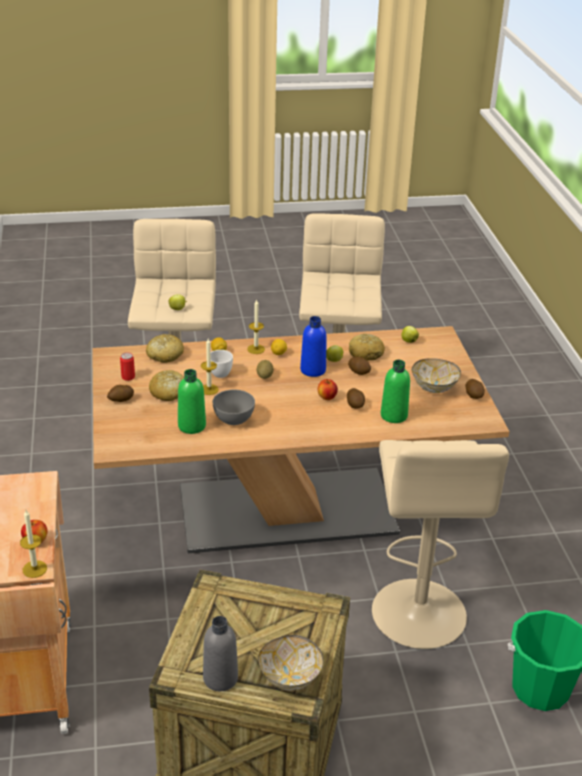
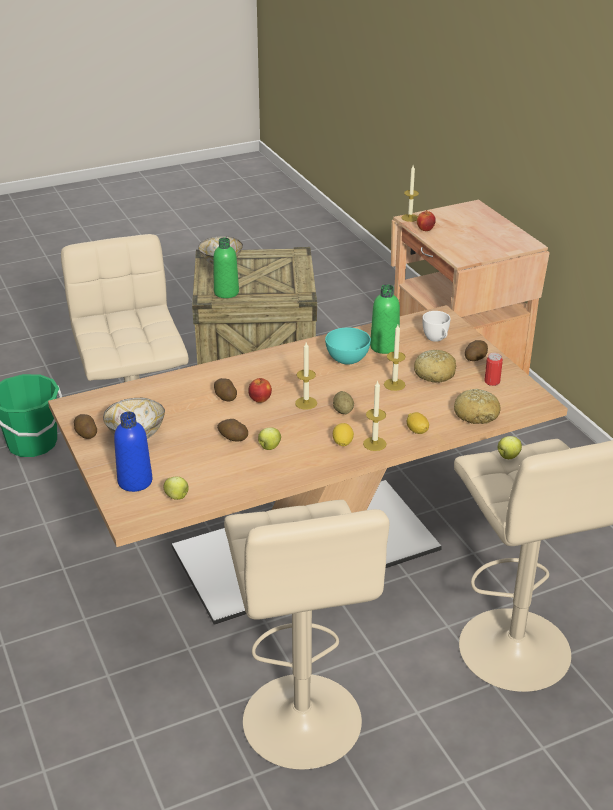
camera: 165 degrees right, 0 degrees up
grey bottle [203,616,238,691] -> none
white cup [211,350,233,378] -> white cup moved to [422,311,451,342]
grey bowl [213,390,255,425] -> turquoise bowl [325,328,371,364]
blue bottle [300,316,327,377] -> blue bottle moved to [114,411,152,492]
bread [349,333,385,361] -> none
green bottle [381,360,410,423] -> green bottle moved to [213,237,239,298]
none -> candle [295,342,317,410]

